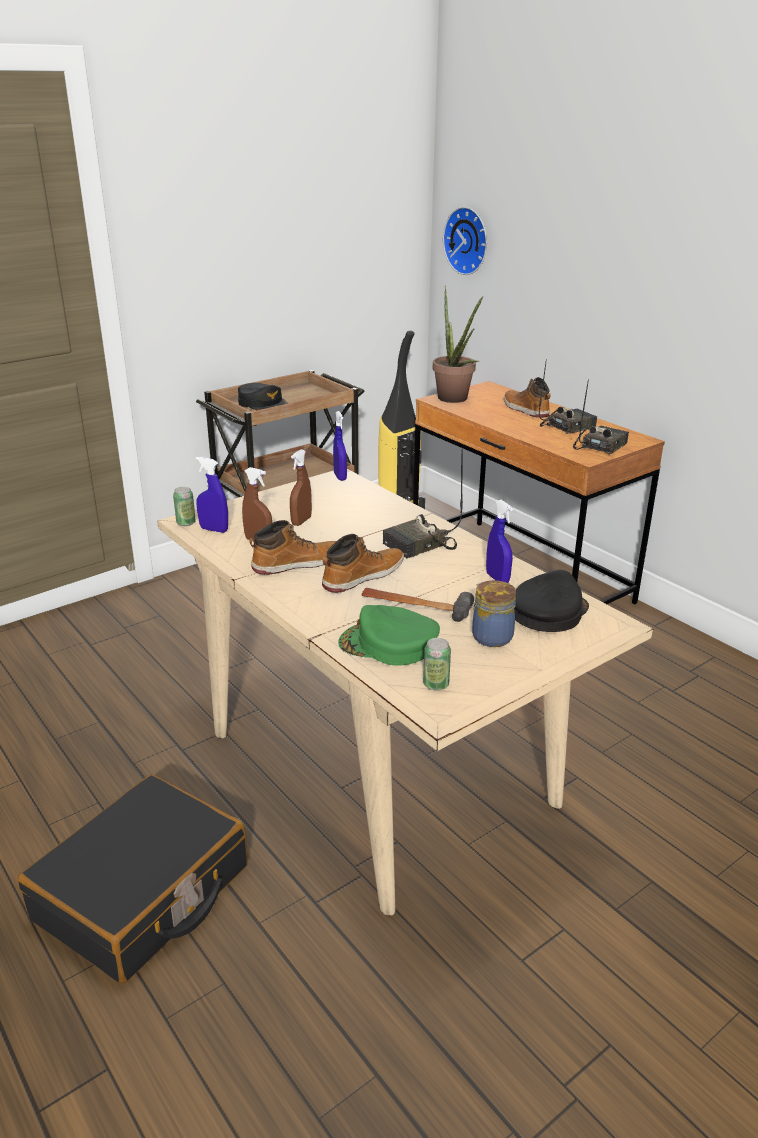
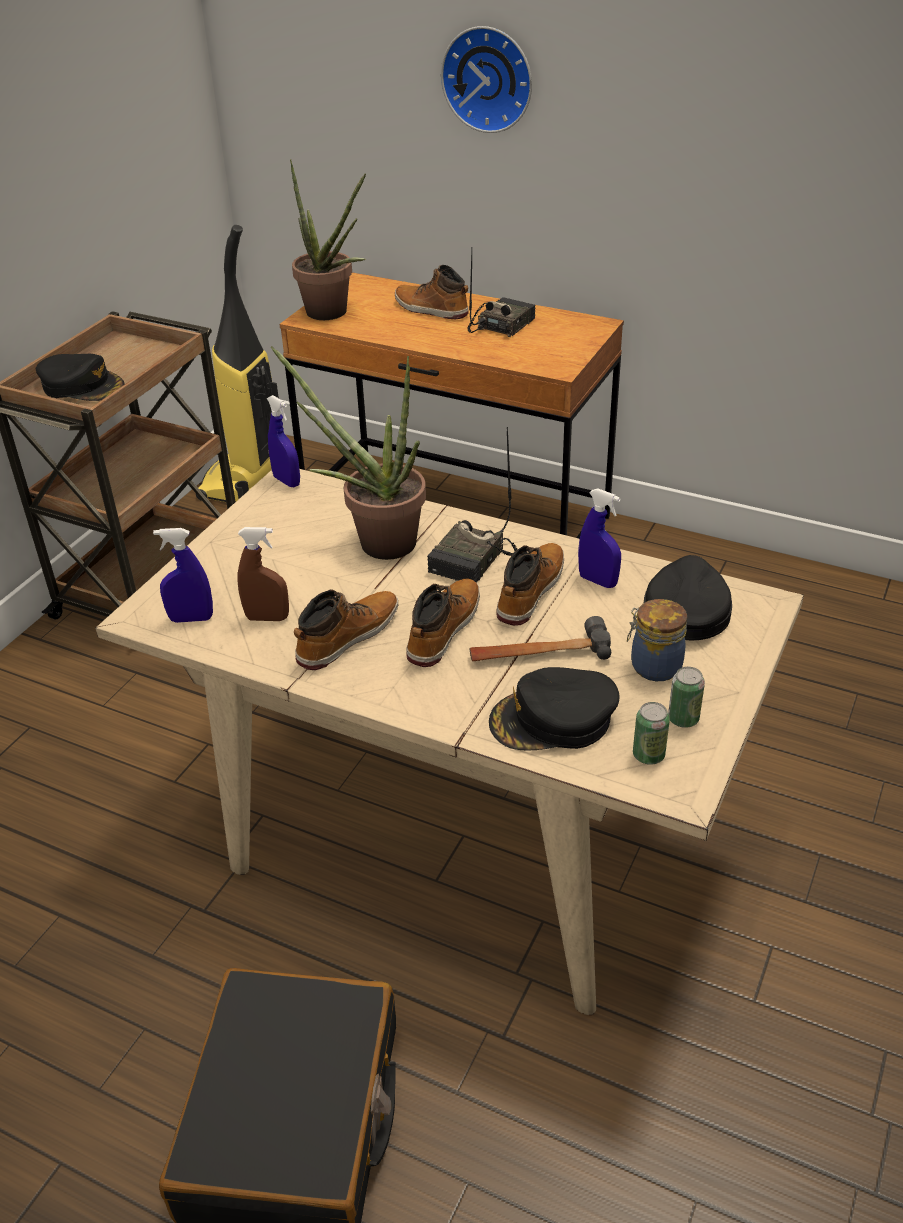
camera: 25 degrees left, 10 degrees up
can [173,487,196,526] -> can moved to [668,667,705,728]
brown spray bottle [290,449,312,526] -> none
green cap [338,605,440,666] -> black cap [489,667,620,751]
wall clock [443,207,487,275] -> wall clock moved to [441,26,532,133]
radio [573,379,629,454] -> none
none -> potted plant [271,346,426,560]
none -> boot [496,543,564,626]

